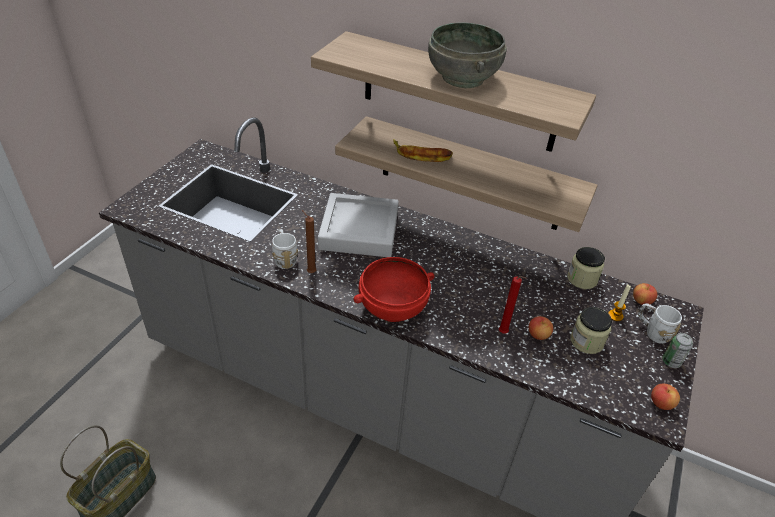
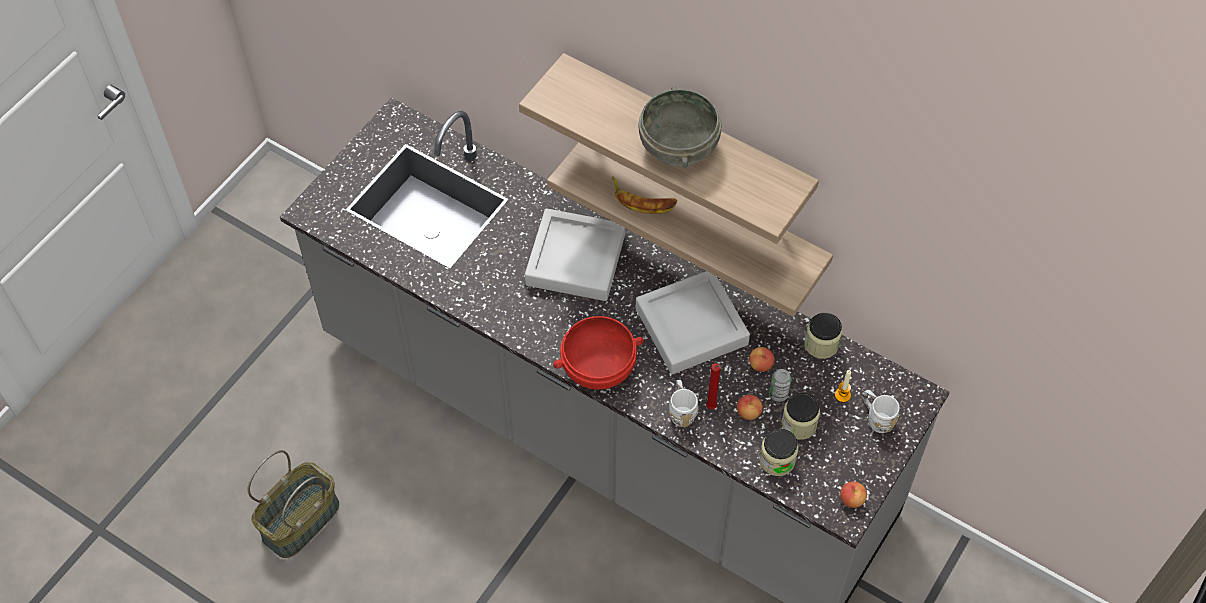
camera: 10 degrees right, 15 degrees up
white mug [272,229,298,269] -> white mug moved to [669,380,699,428]
brown candle [302,210,316,273] -> none
apple [633,283,657,305] -> apple moved to [749,347,774,372]
can [662,333,693,368] -> can moved to [769,369,792,402]
none -> grey tray [636,271,750,374]
none -> jar [759,429,798,476]

